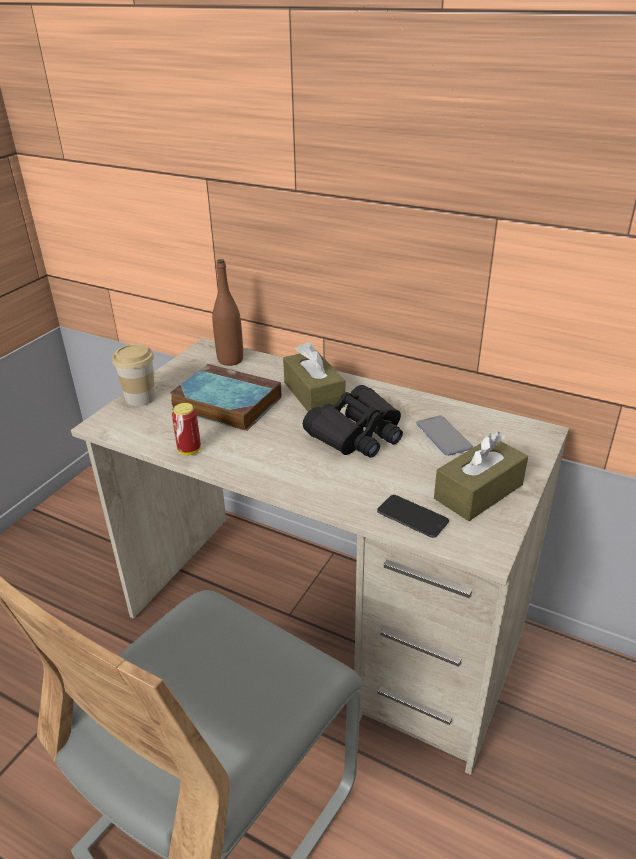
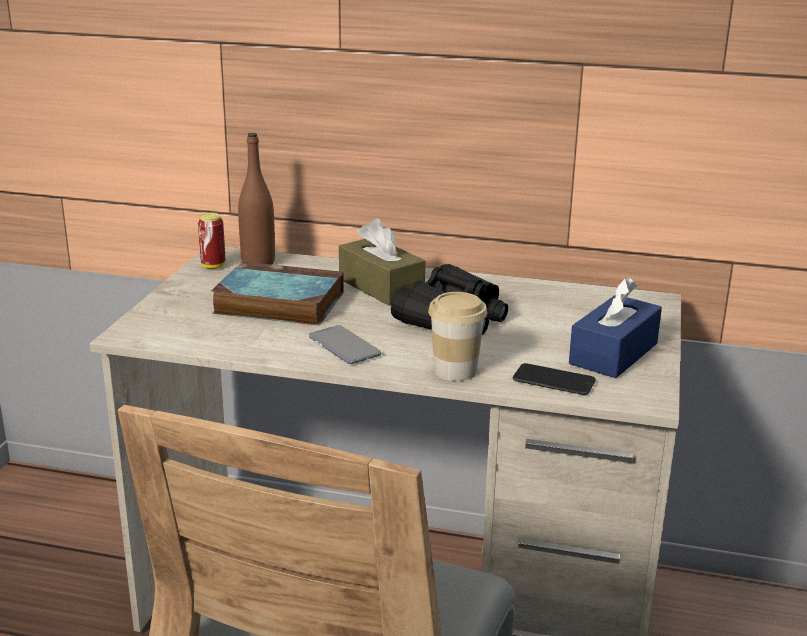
camera: 15 degrees left, 10 degrees down
cup [112,344,156,406] -> cup moved to [428,292,487,381]
can [172,403,201,455] -> can moved to [198,213,225,269]
phone [416,416,473,456] -> phone moved to [309,325,381,364]
brown tissue box [434,432,528,521] -> blue tissue box [569,278,662,378]

